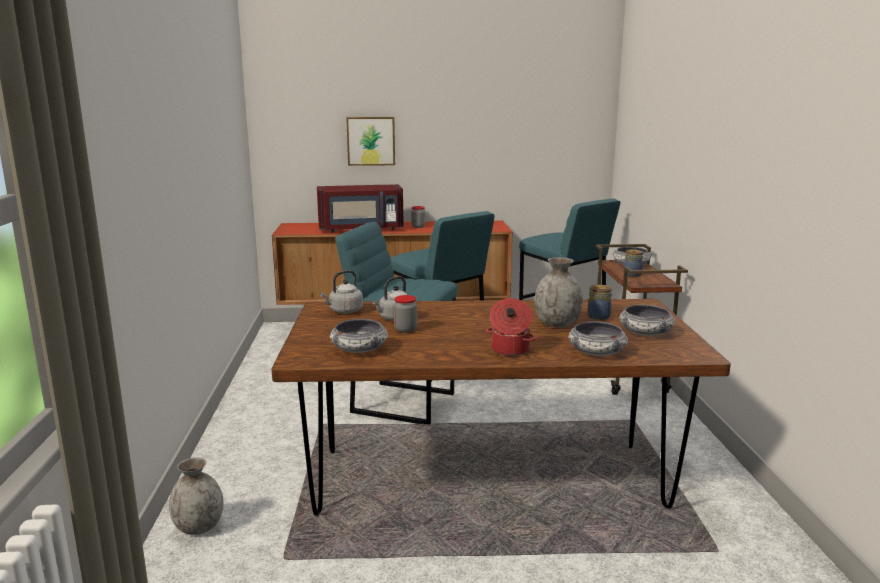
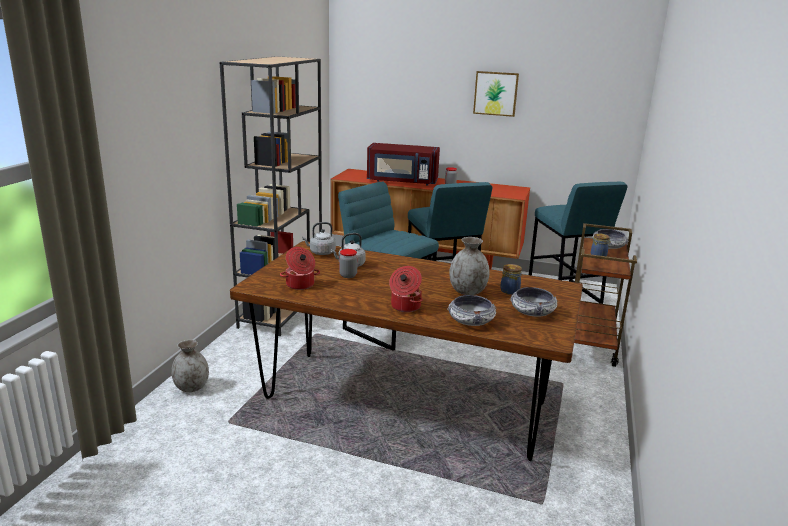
camera: 20 degrees right, 5 degrees up
bowl [330,319,388,353] -> cooking pot [280,247,320,290]
picture [346,117,395,166] -> picture moved to [473,71,519,117]
none -> bookcase [220,56,322,336]

